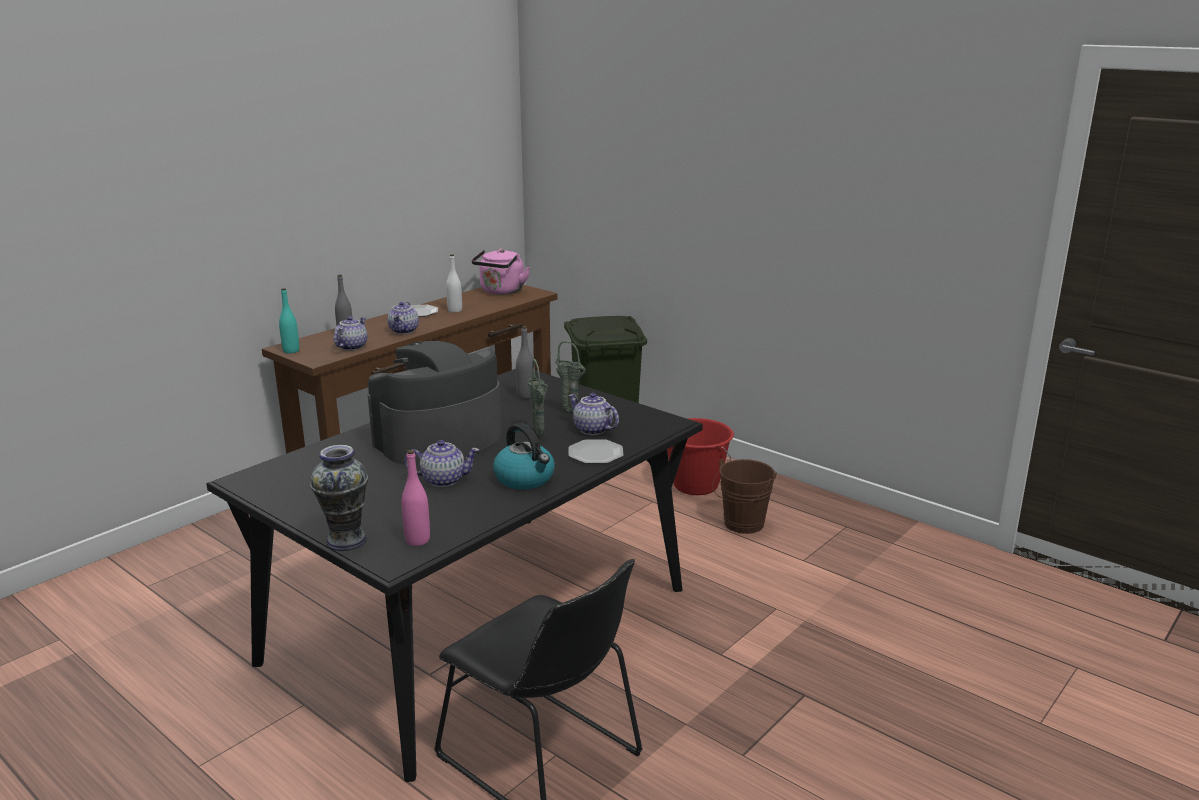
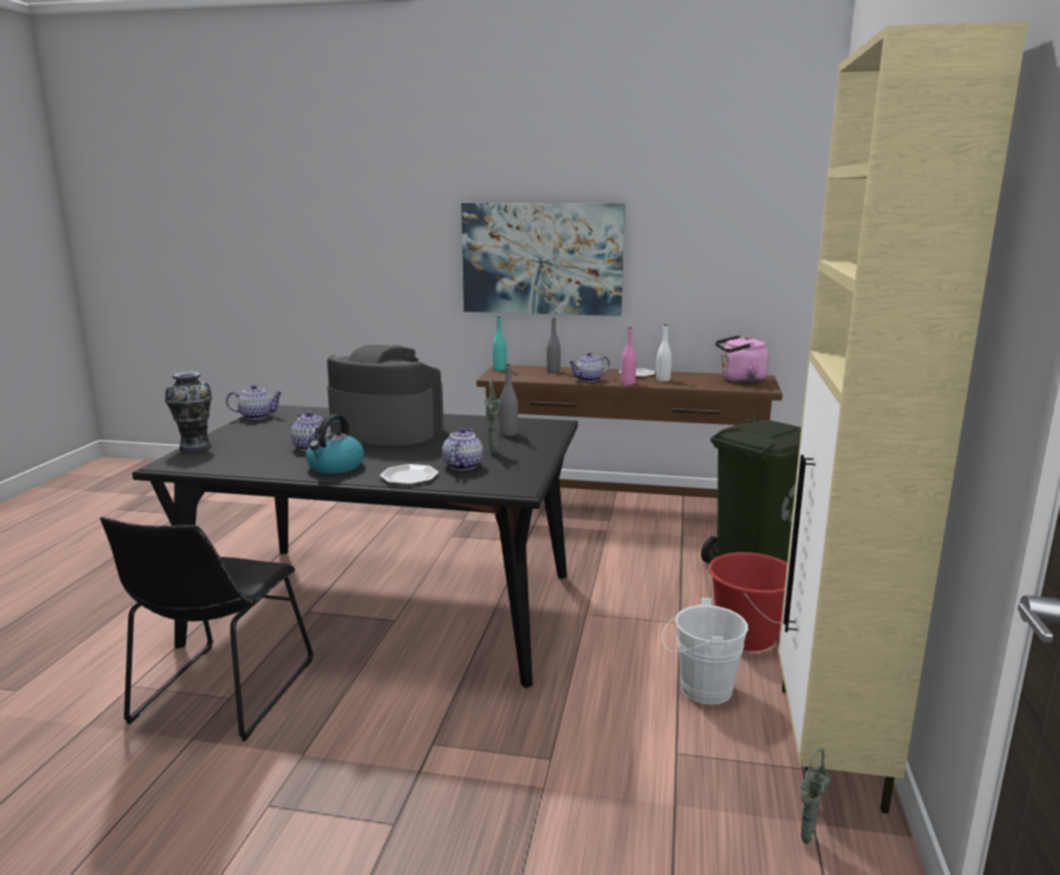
camera: 60 degrees right, 5 degrees down
teapot [334,316,367,350] -> teapot moved to [226,385,284,420]
pink bottle [401,450,430,546] -> pink bottle moved to [621,327,636,385]
green vase [527,359,548,436] -> green vase moved to [800,748,831,844]
brown bucket [712,459,777,534] -> white bucket [662,598,748,705]
none -> picture [461,203,625,316]
none -> beige cabinet [778,21,1028,814]

